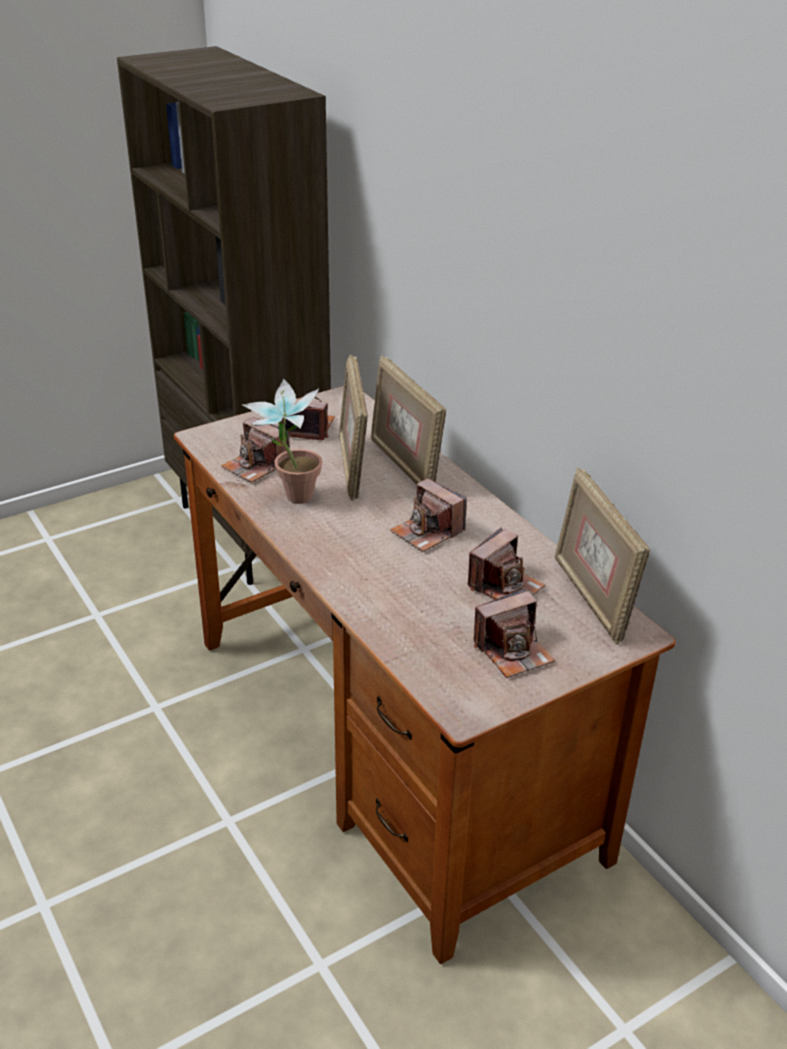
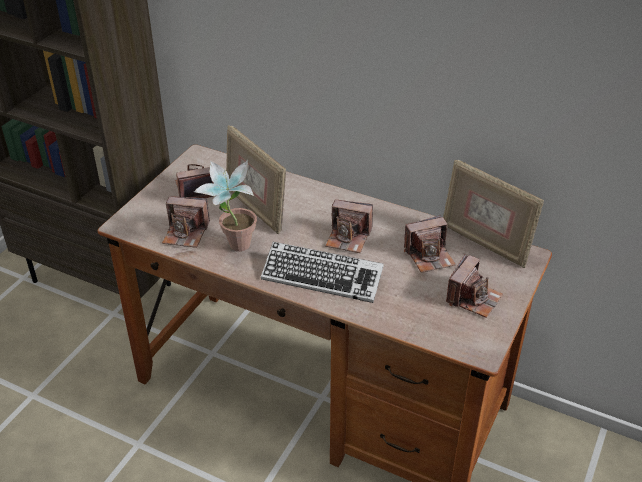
camera: 30 degrees left, 5 degrees up
picture frame [371,356,446,485] -> none
camera [467,527,545,599] -> camera turned 60 degrees clockwise [404,215,456,273]
none -> keyboard [261,242,384,303]

